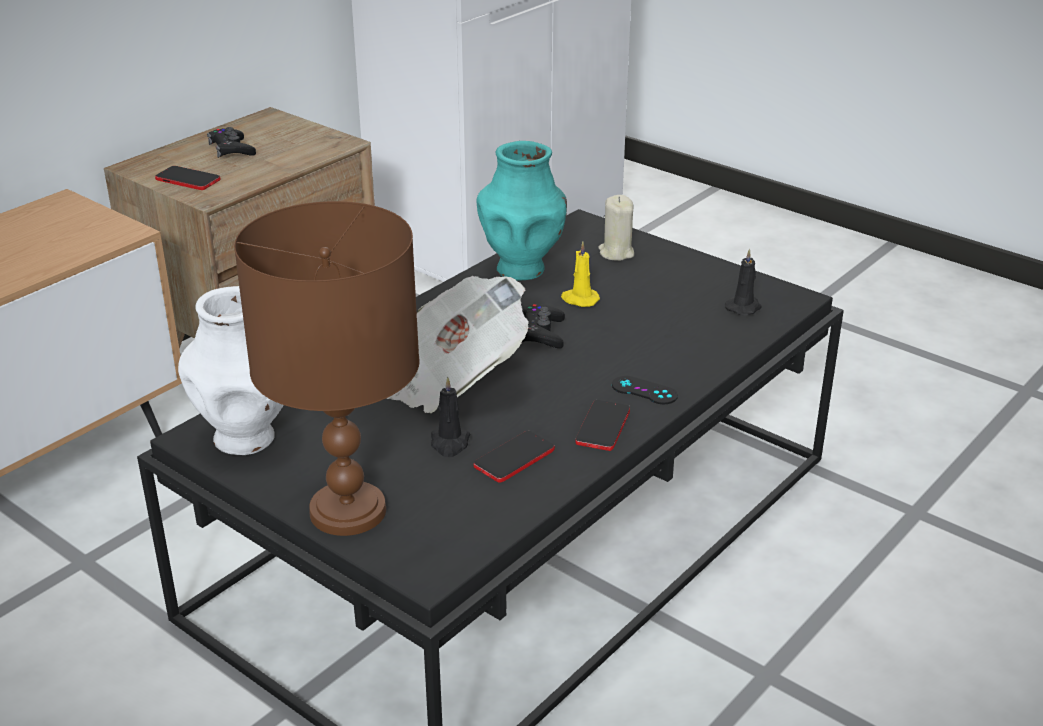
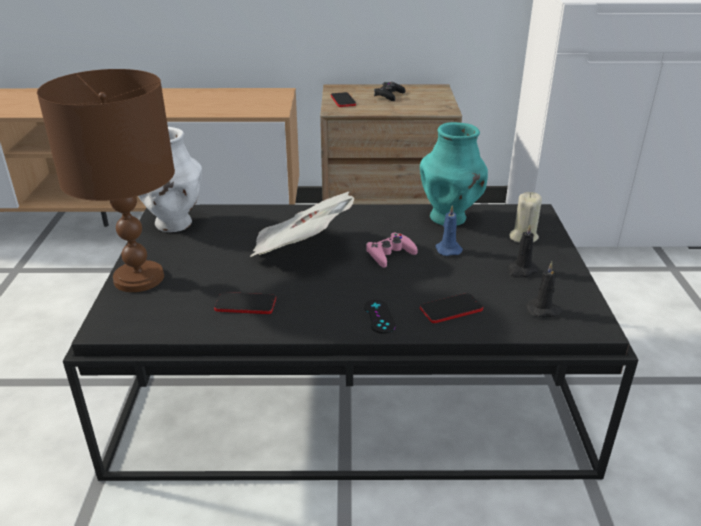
camera: 50 degrees right, 0 degrees up
black candle [431,377,470,457] -> black candle moved to [508,224,538,278]
black game controller [522,304,565,349] -> pink game controller [366,233,418,268]
yellow candle [561,241,600,307] -> blue candle [436,205,463,256]
phone [576,400,630,451] -> phone moved to [420,293,483,323]

